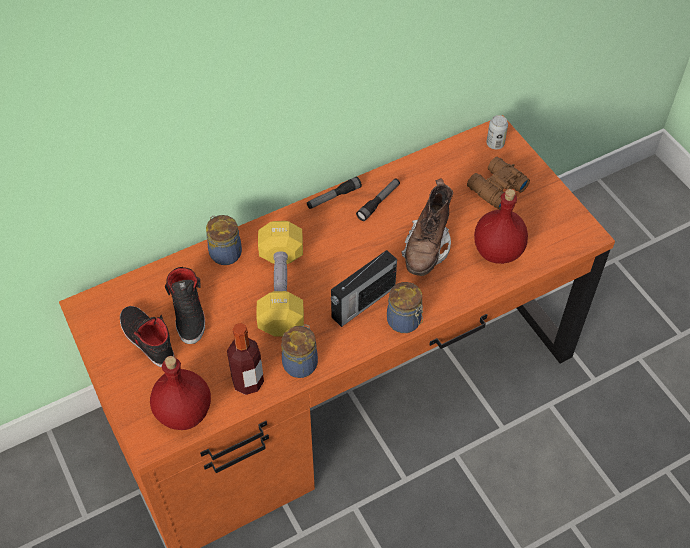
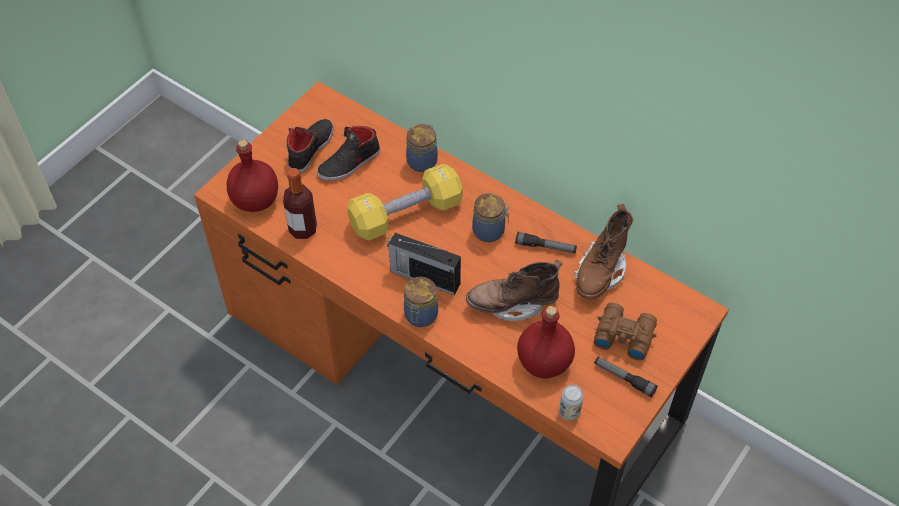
camera: 65 degrees right, 0 degrees up
jar [281,324,318,378] -> jar moved to [472,193,509,242]
flashlight [307,176,362,209] -> flashlight moved to [594,357,658,397]
can [487,115,508,149] -> can moved to [559,385,584,421]
none -> brown boot [574,204,633,300]

